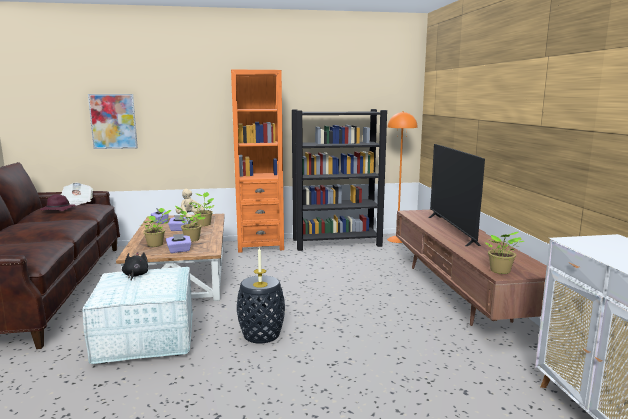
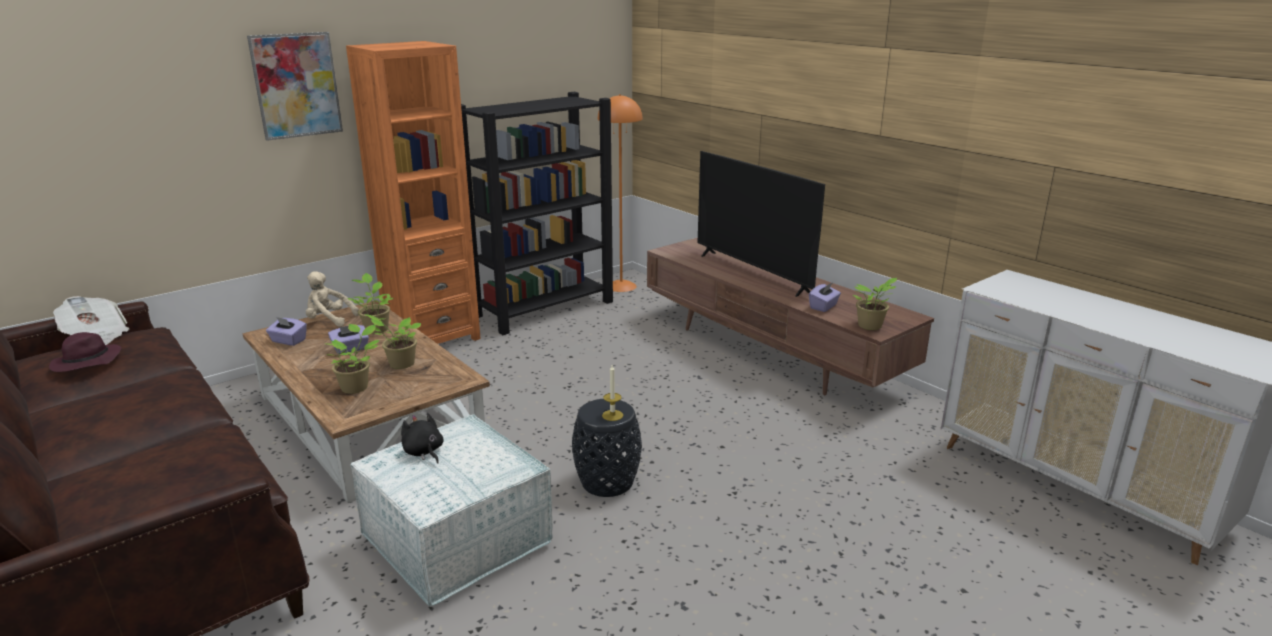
camera: 30 degrees left, 10 degrees up
picture [88,94,138,149] -> picture moved to [247,32,343,141]
purple tissue box [166,234,191,253] -> purple tissue box moved to [809,282,841,312]

